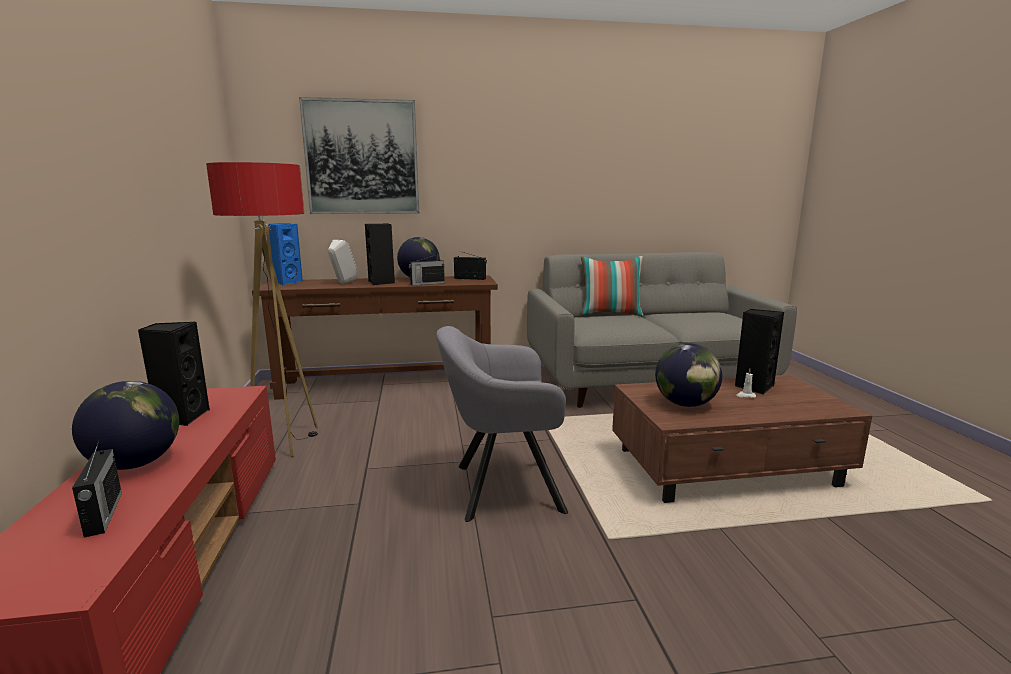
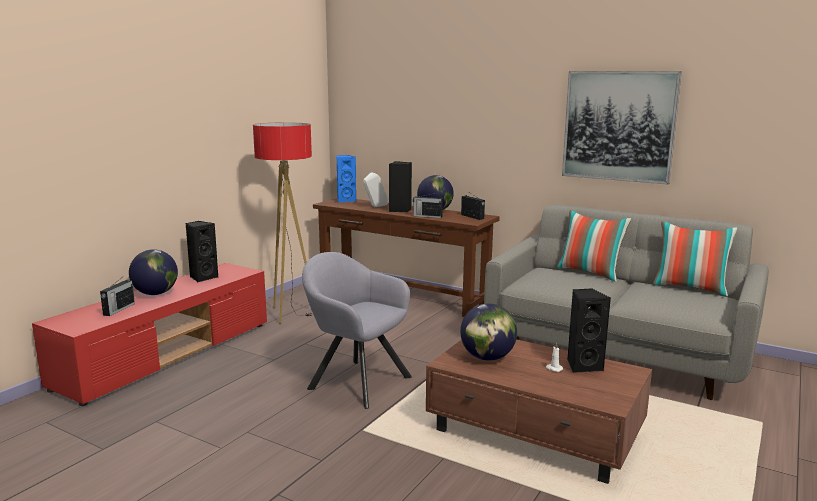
camera: 40 degrees right, 0 degrees up
picture [299,97,419,214] -> picture moved to [562,71,682,184]
none -> pillow [653,221,737,296]

